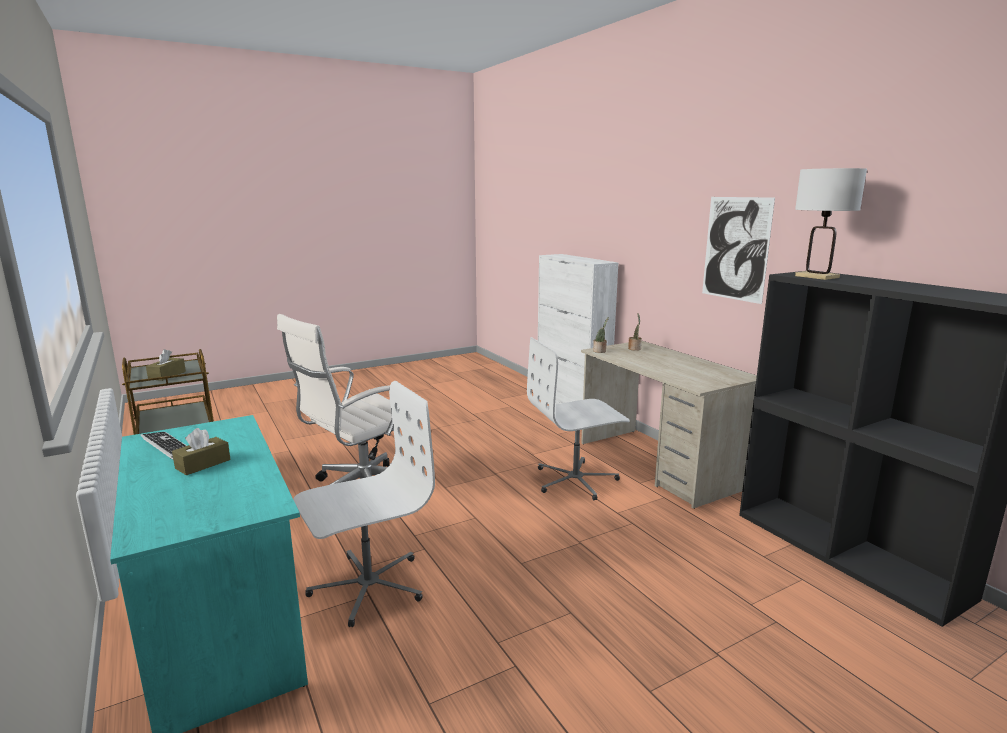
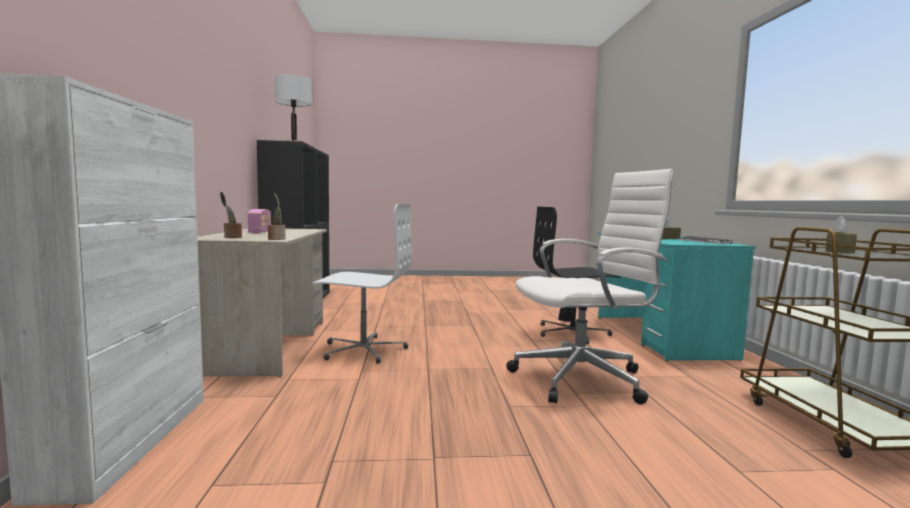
camera: 155 degrees left, 10 degrees down
white office chair [293,381,435,627] -> black office chair [533,207,621,344]
picture [702,197,775,304] -> none
none -> radio [248,209,271,234]

